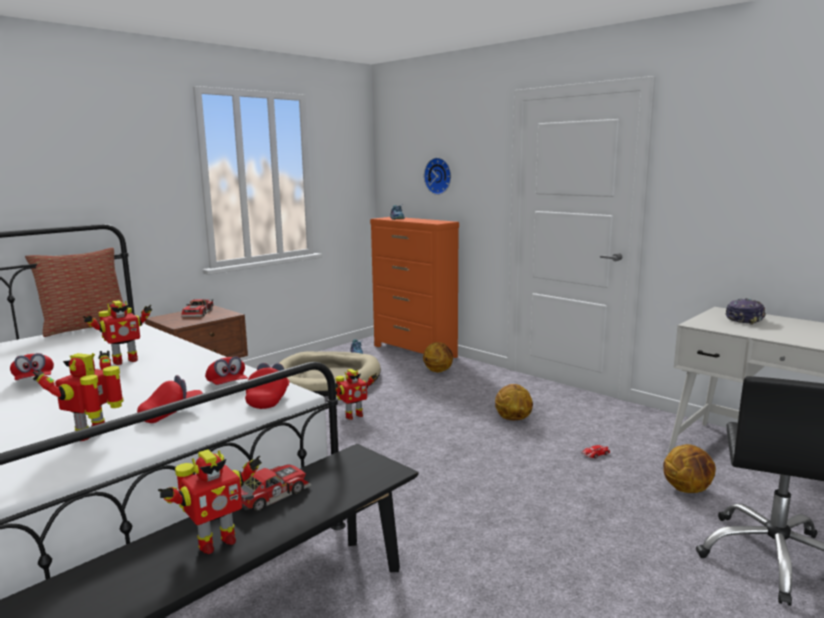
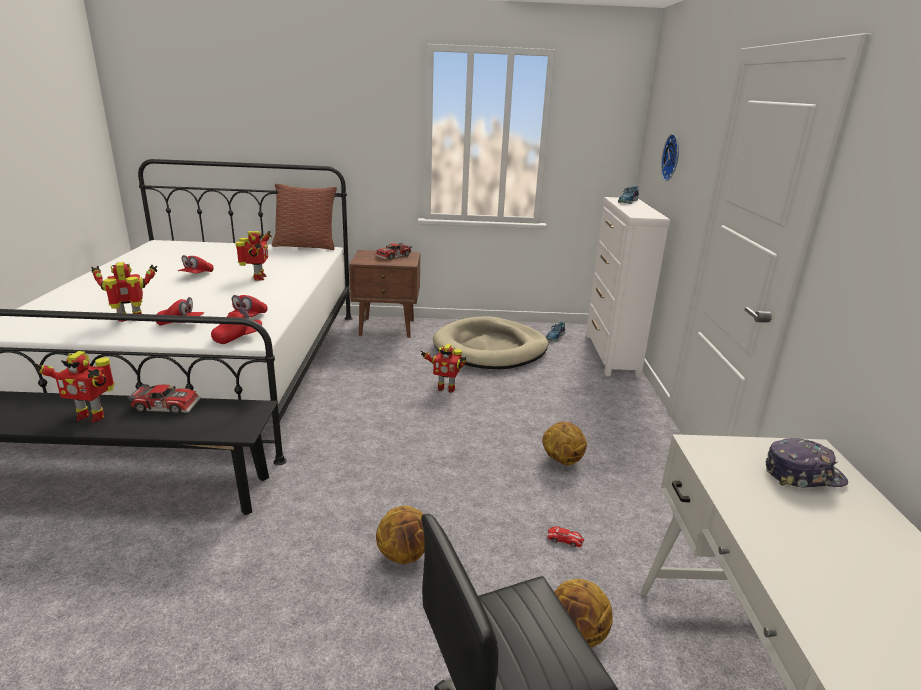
camera: 45 degrees right, 10 degrees up
toy robot [83,300,152,365] -> toy robot turned 105 degrees counterclockwise [236,231,272,281]
orange dresser [370,217,459,358] -> white dresser [586,197,670,377]
basketball [423,342,453,372] -> basketball moved to [376,506,425,564]

